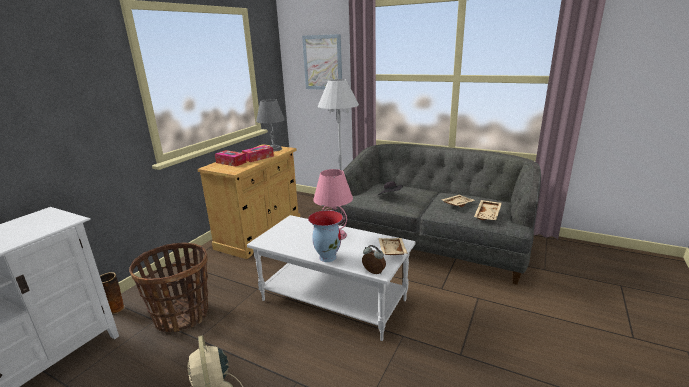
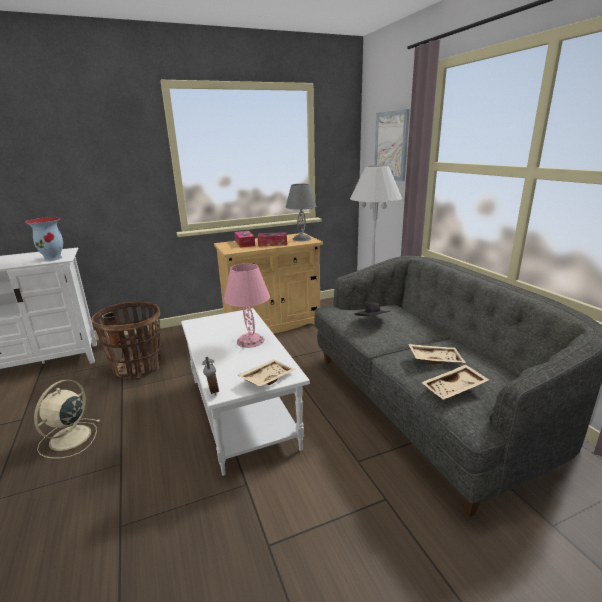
camera: 40 degrees right, 0 degrees up
vase [308,210,343,262] -> vase moved to [25,217,63,261]

